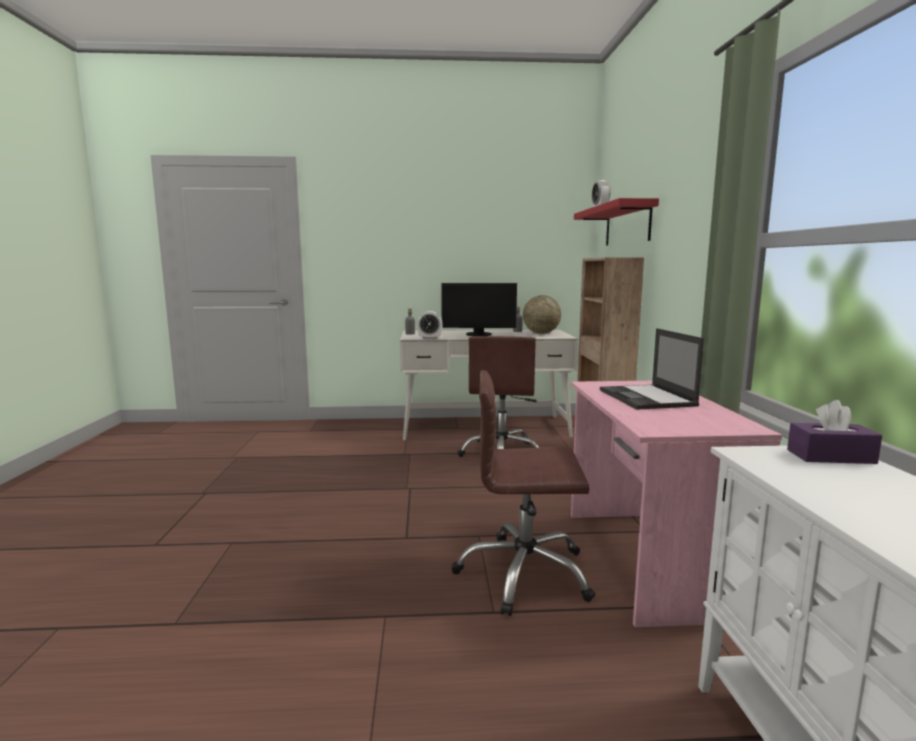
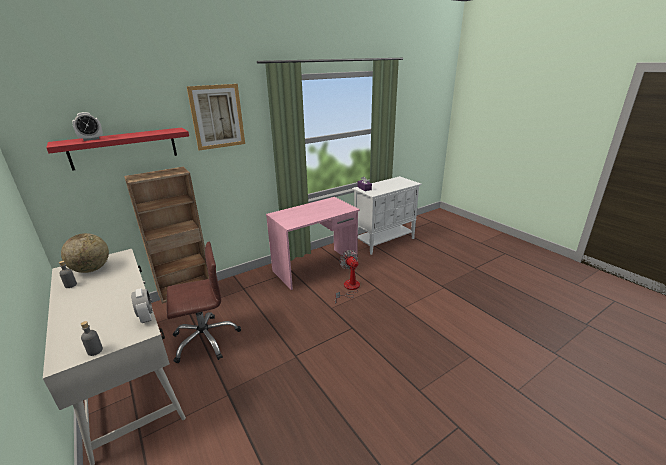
camera: 120 degrees left, 15 degrees up
monitor [441,283,517,336] -> none
brown office chair [452,370,596,616] -> fan [335,250,360,304]
laptop [600,328,704,410] -> none
none -> picture [187,84,245,151]

